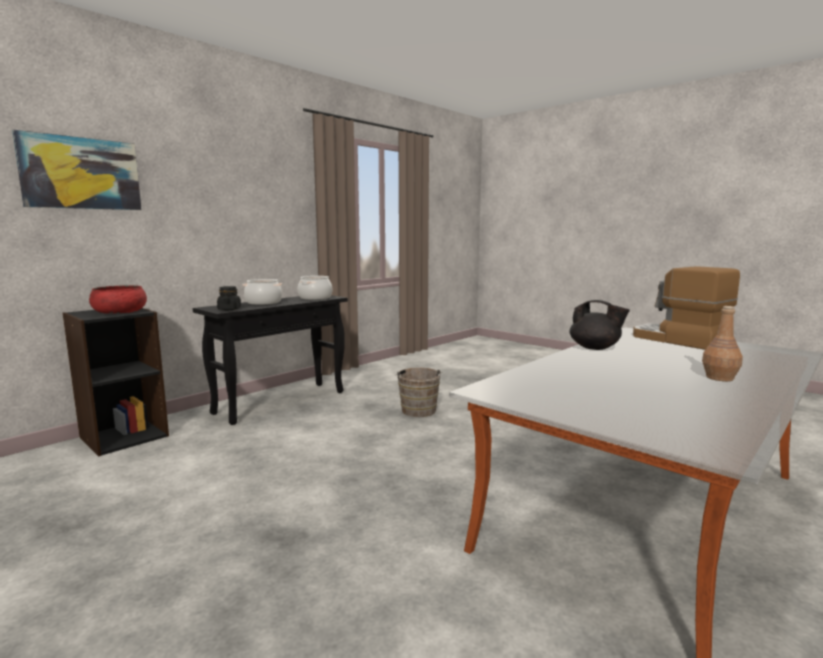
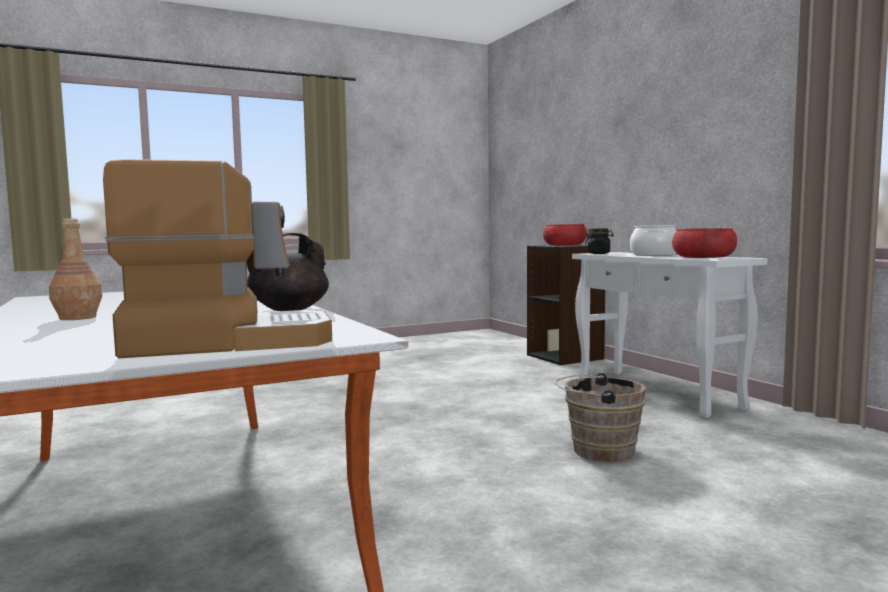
camera: 110 degrees right, 5 degrees down
picture [12,130,142,210] -> none
black console table [193,295,348,425] -> white console table [572,252,767,418]
cooking pot [298,276,332,300] -> red bowl [672,228,737,258]

